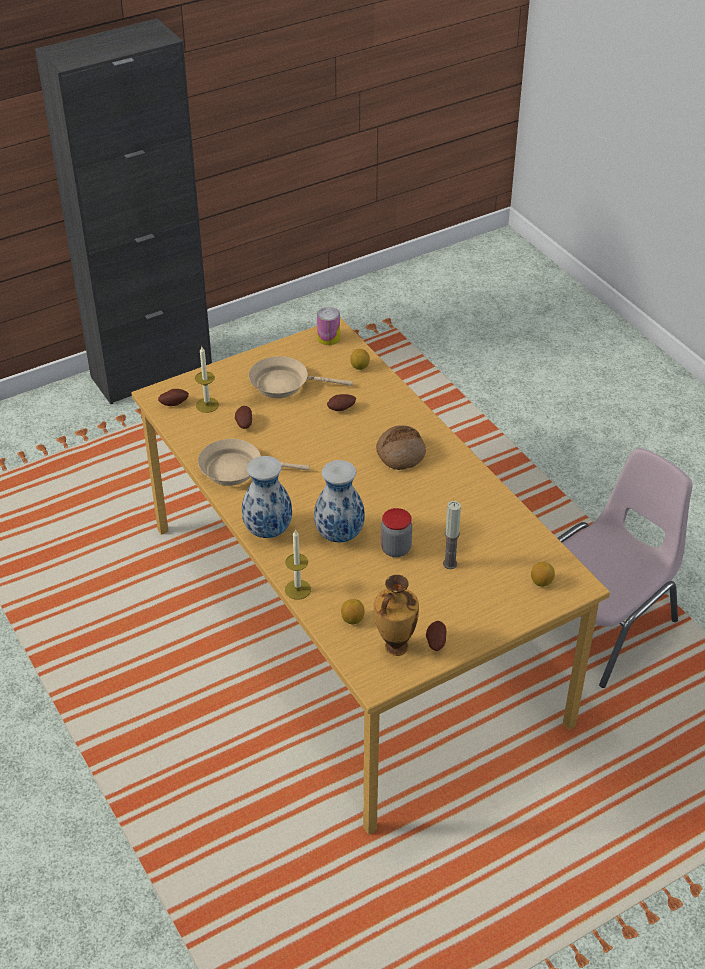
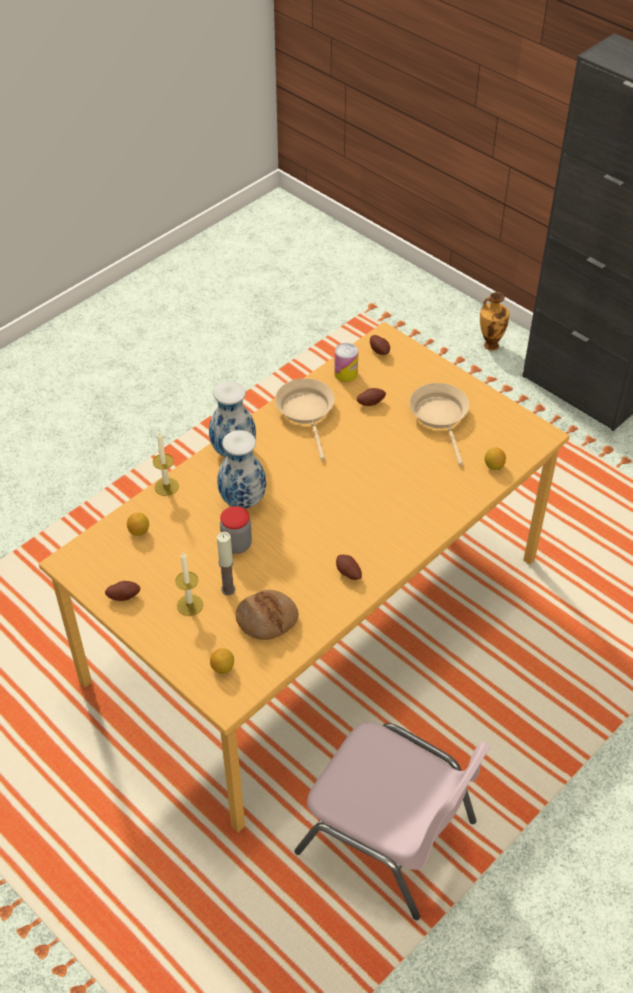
camera: 75 degrees right, 5 degrees up
candle [195,347,219,413] -> candle moved to [175,552,203,616]
can [317,307,340,345] -> can moved to [334,343,358,382]
potato [327,394,356,411] -> potato moved to [336,555,362,580]
vase [373,575,419,656] -> vase moved to [480,292,509,350]
bread [376,425,426,470] -> bread moved to [236,590,299,640]

